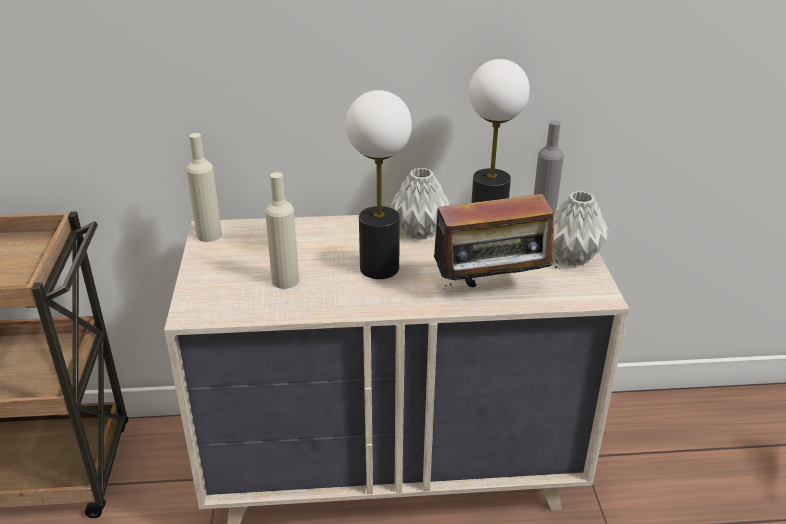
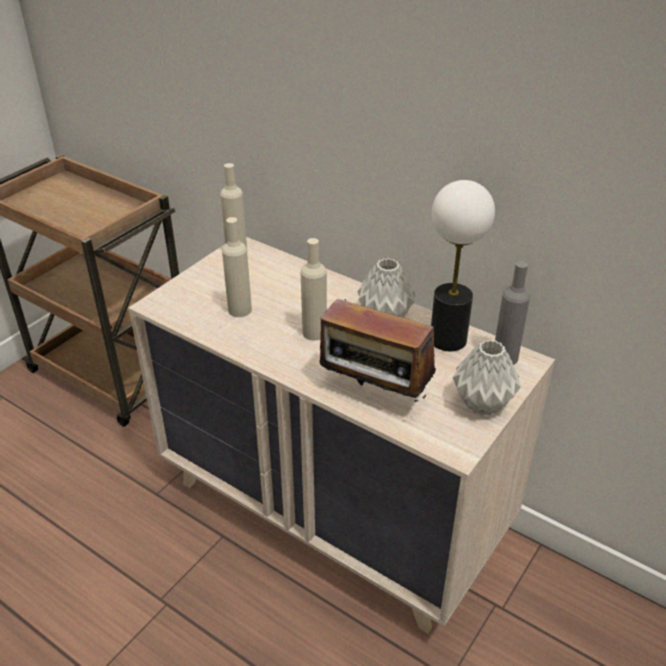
camera: 40 degrees right, 5 degrees up
table lamp [346,90,412,279] -> beige bottle [300,238,327,341]

